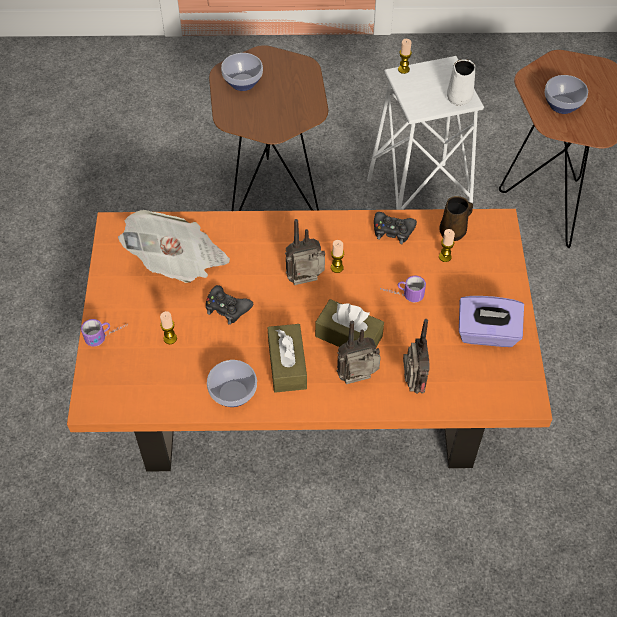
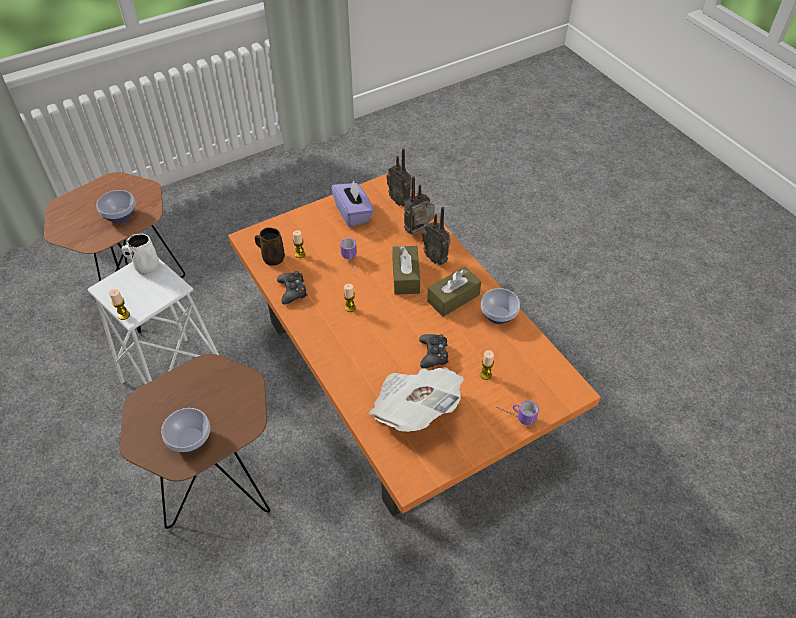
camera: 120 degrees left, 5 degrees down
radio [285,219,325,285] -> radio moved to [386,148,412,206]

